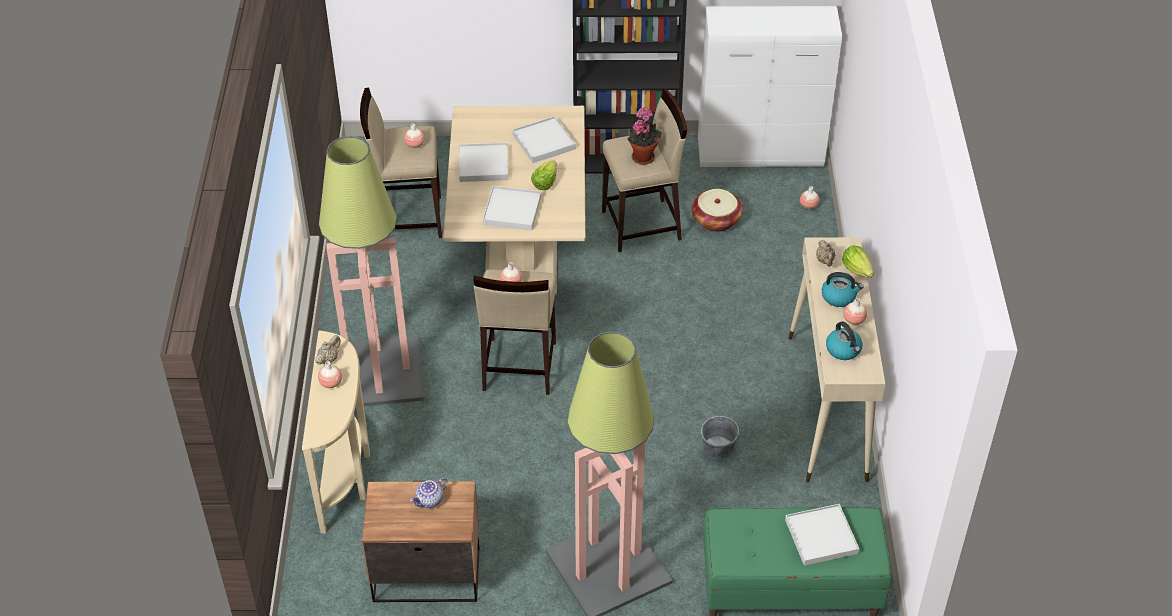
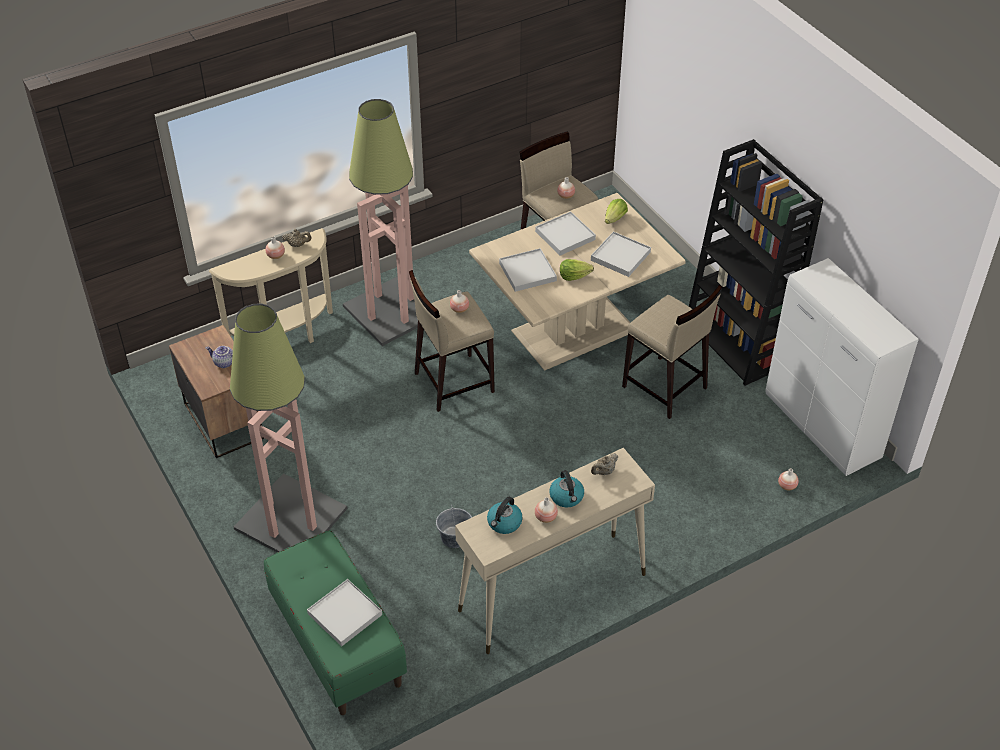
camera: 60 degrees right, 0 degrees up
potted plant [627,107,662,165] -> none
basket [692,189,743,232] -> none
lettuce [842,245,874,278] -> lettuce moved to [605,199,628,224]

